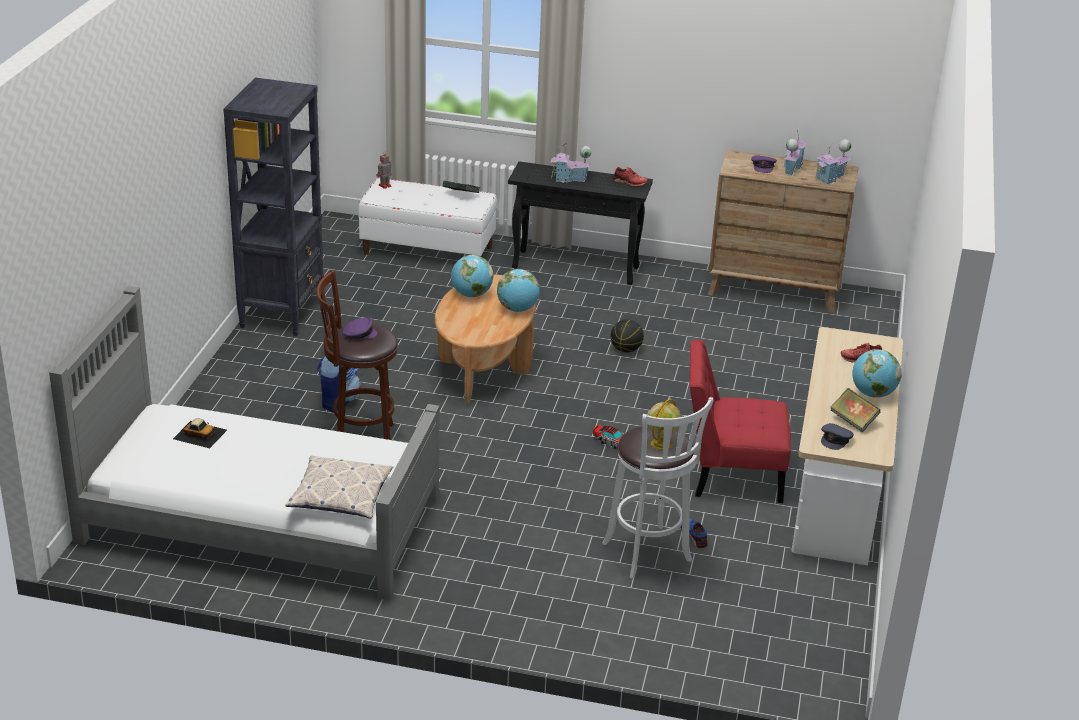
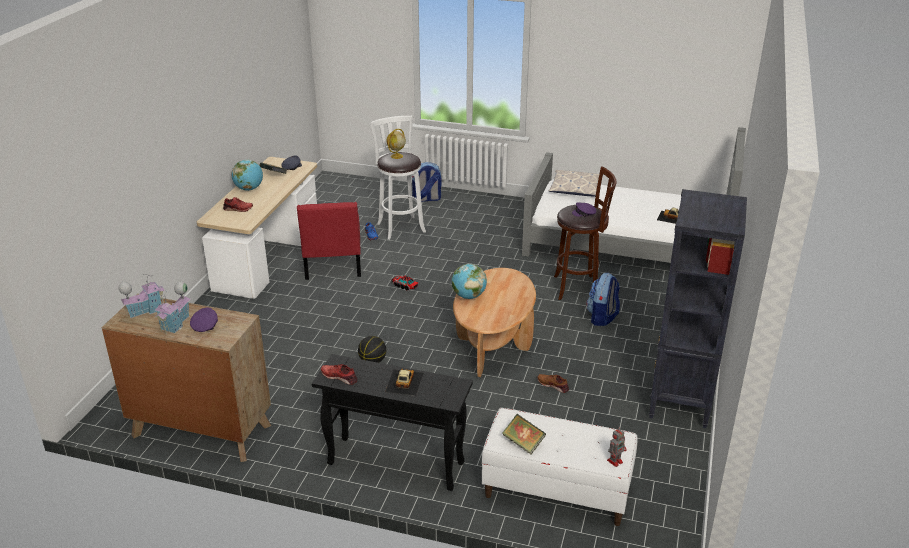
camera: 175 degrees left, 0 degrees up
globe [451,255,493,297] -> none
toy house [550,143,591,183] -> toy car [385,368,424,396]
red chair [690,340,791,503] -> red chair turned 75 degrees clockwise [297,202,361,280]
none -> backpack [412,162,442,202]
none -> brown shoe [538,374,569,393]

